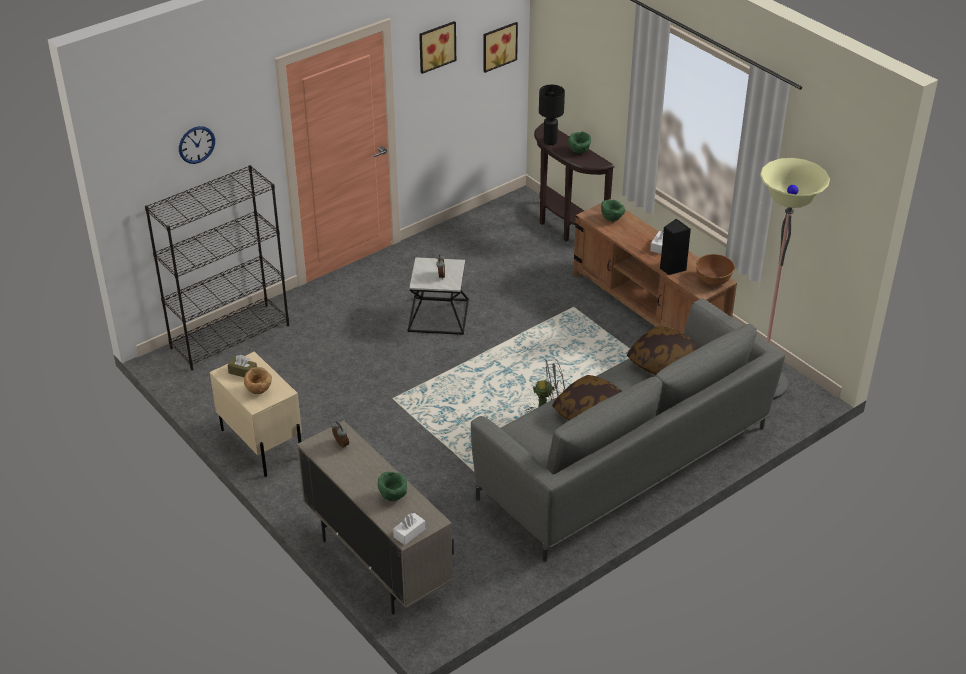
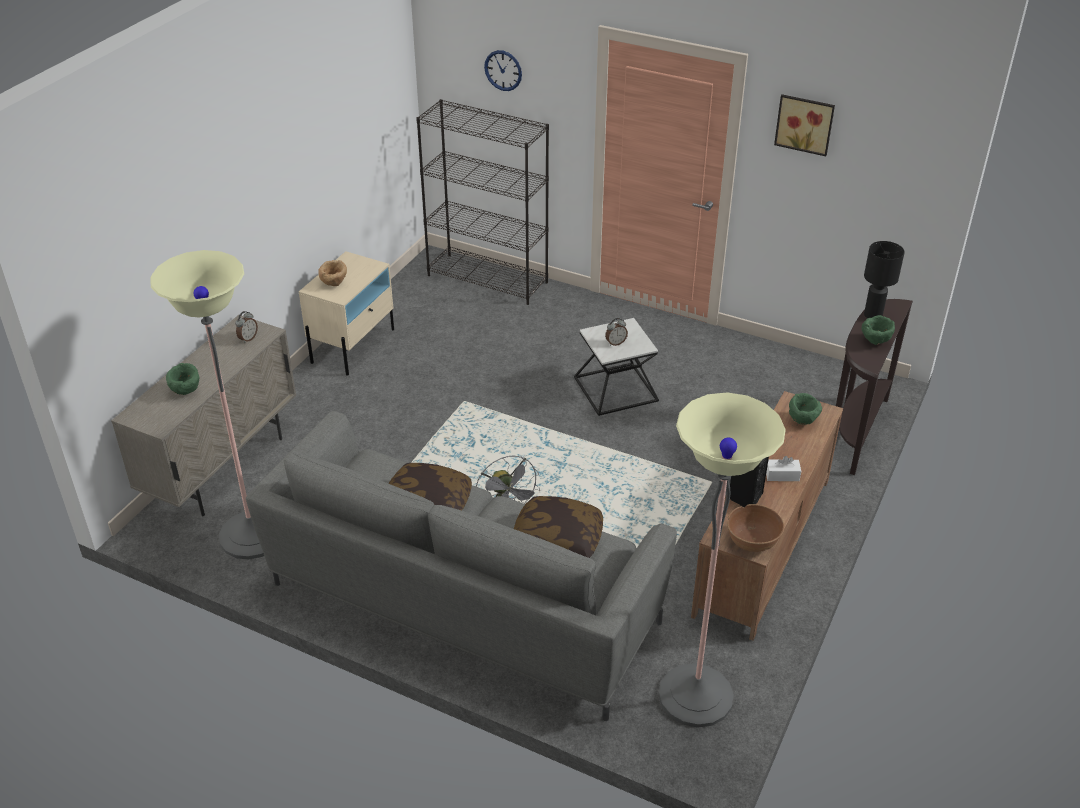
camera: 65 degrees right, 0 degrees up
brown tissue box [228,355,257,377] -> none
white tissue box [393,513,425,545] -> none
picture [483,22,518,73] -> none
none -> floor lamp [150,250,264,559]

